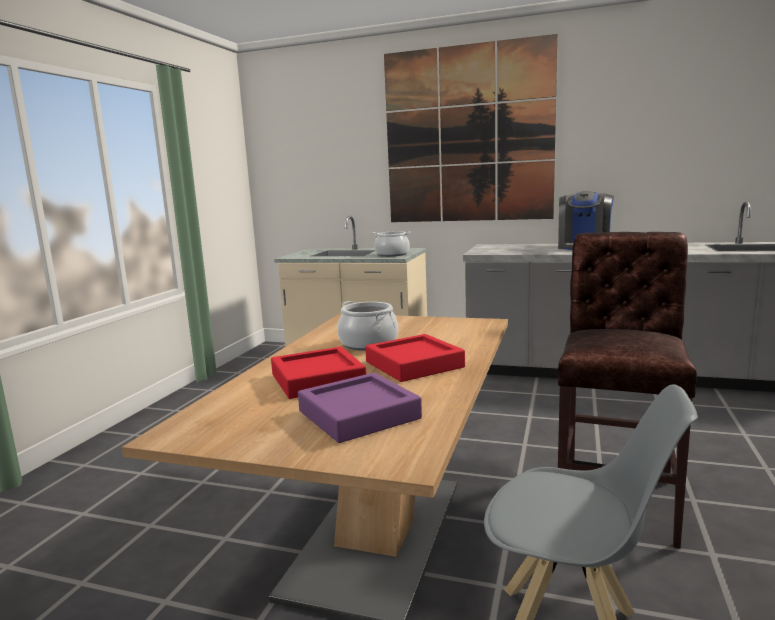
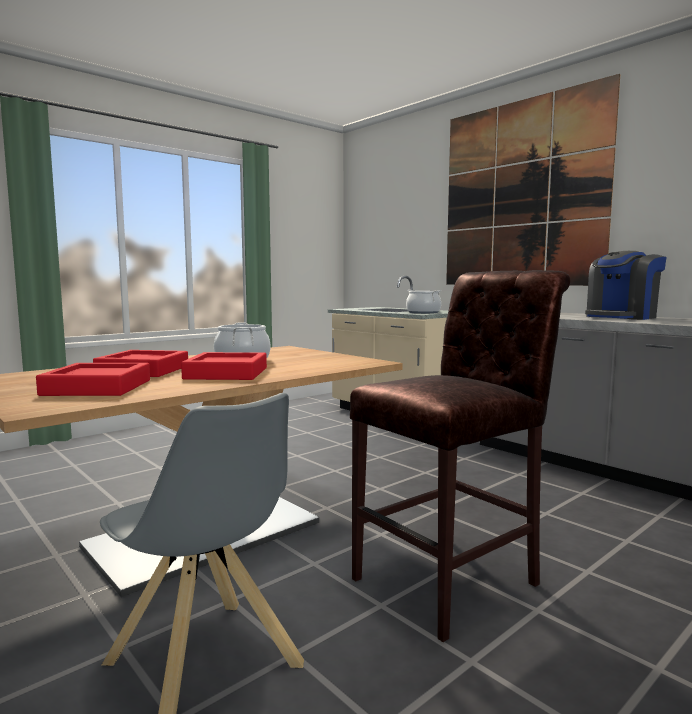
camera: 30 degrees right, 5 degrees down
purple tray [298,373,422,443] -> red tray [36,363,150,396]

